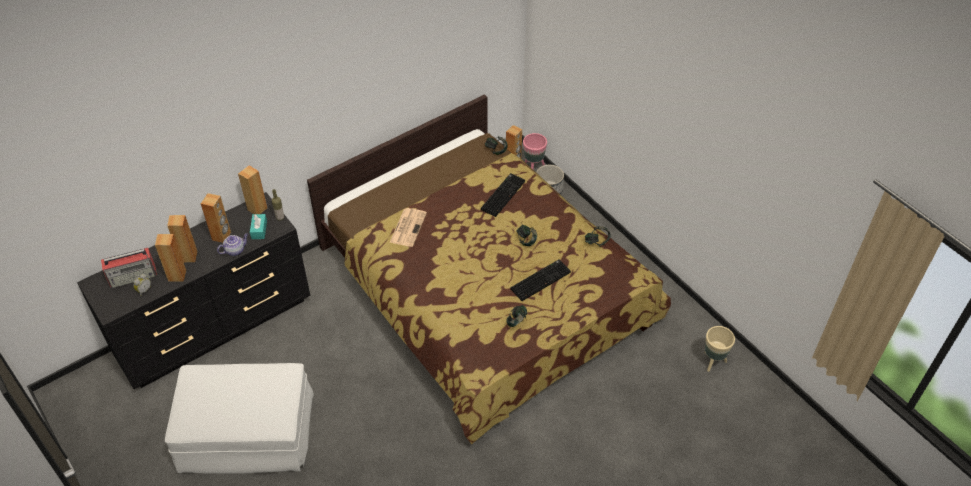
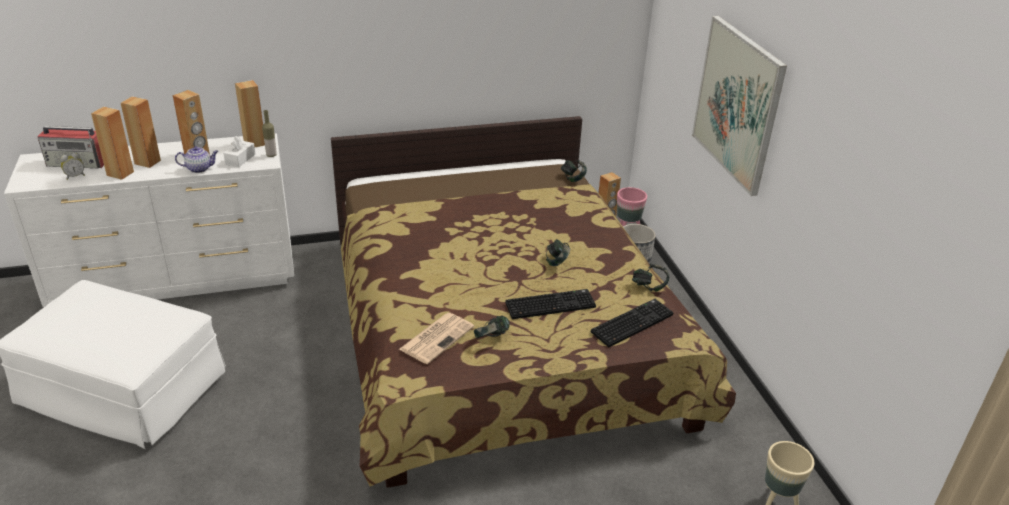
camera: 20 degrees right, 15 degrees down
black dresser [77,192,310,389] -> white dresser [4,133,294,307]
turquoise tissue box [250,214,267,239] -> white tissue box [223,136,256,167]
newspaper [389,208,427,247] -> newspaper moved to [399,313,474,364]
keyboard [481,173,525,217] -> keyboard moved to [591,299,674,347]
none -> picture [692,16,787,196]

